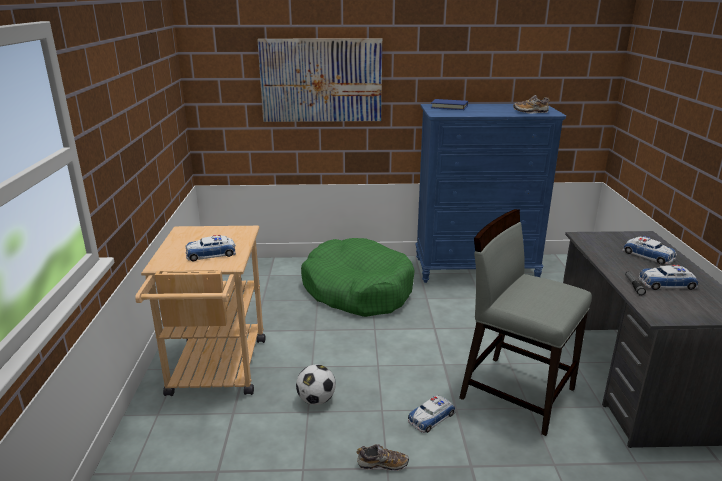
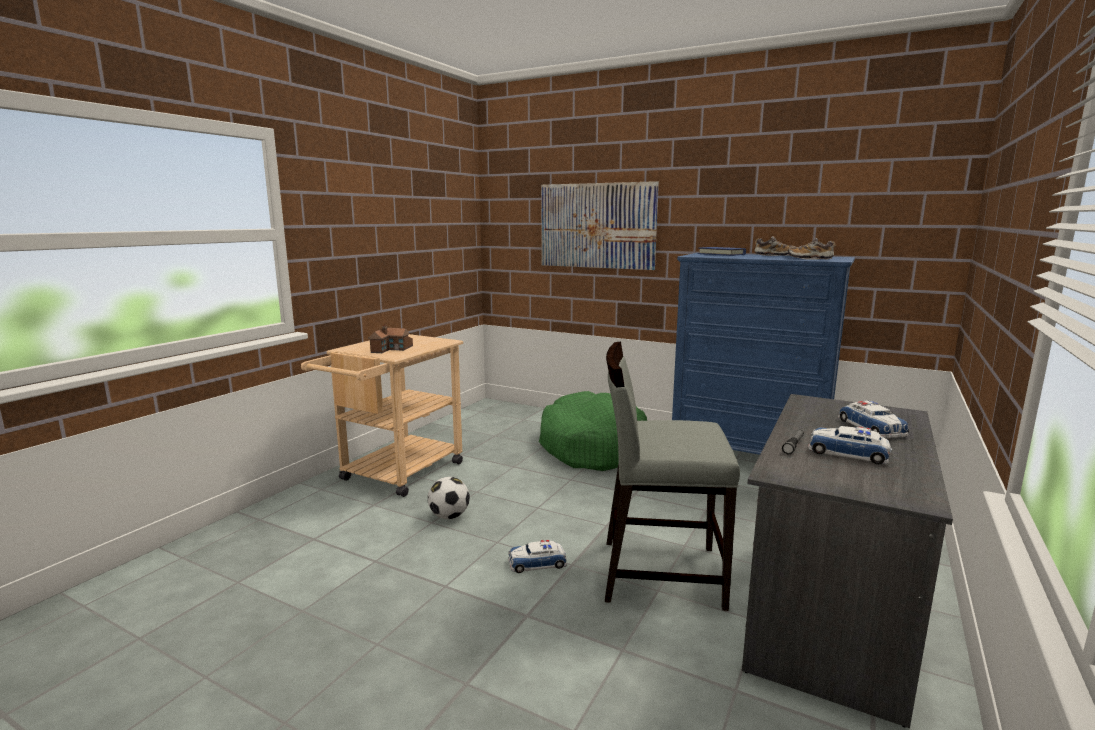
camera: 30 degrees right, 10 degrees down
toy car [185,235,236,261] -> toy house [368,325,413,353]
shoe [356,444,409,471] -> shoe moved to [755,236,795,256]
grey chair [459,209,592,436] -> grey chair turned 60 degrees counterclockwise [605,341,740,611]

